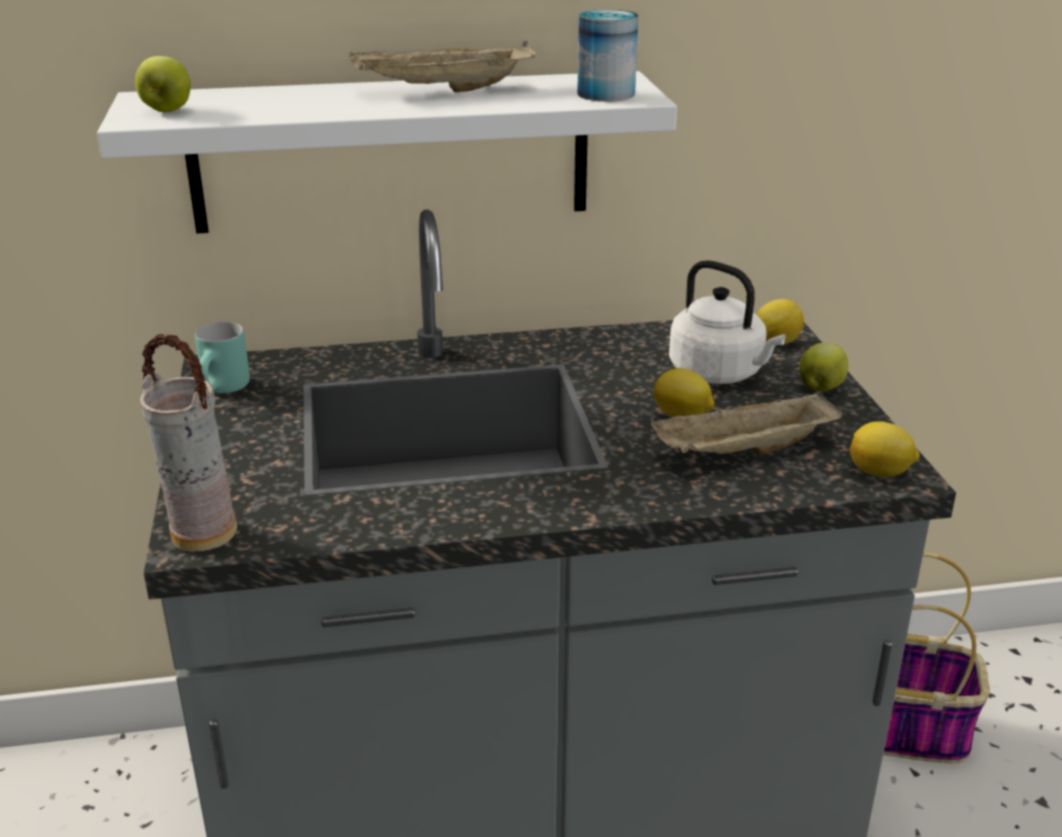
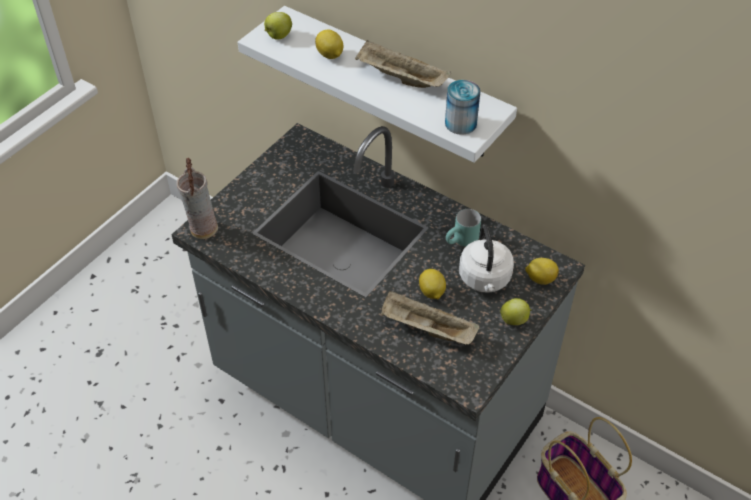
camera: 45 degrees right, 20 degrees up
turquoise mug [195,322,250,393] -> turquoise mug moved to [446,209,481,247]
lemon [850,421,920,477] -> lemon moved to [315,30,343,59]

